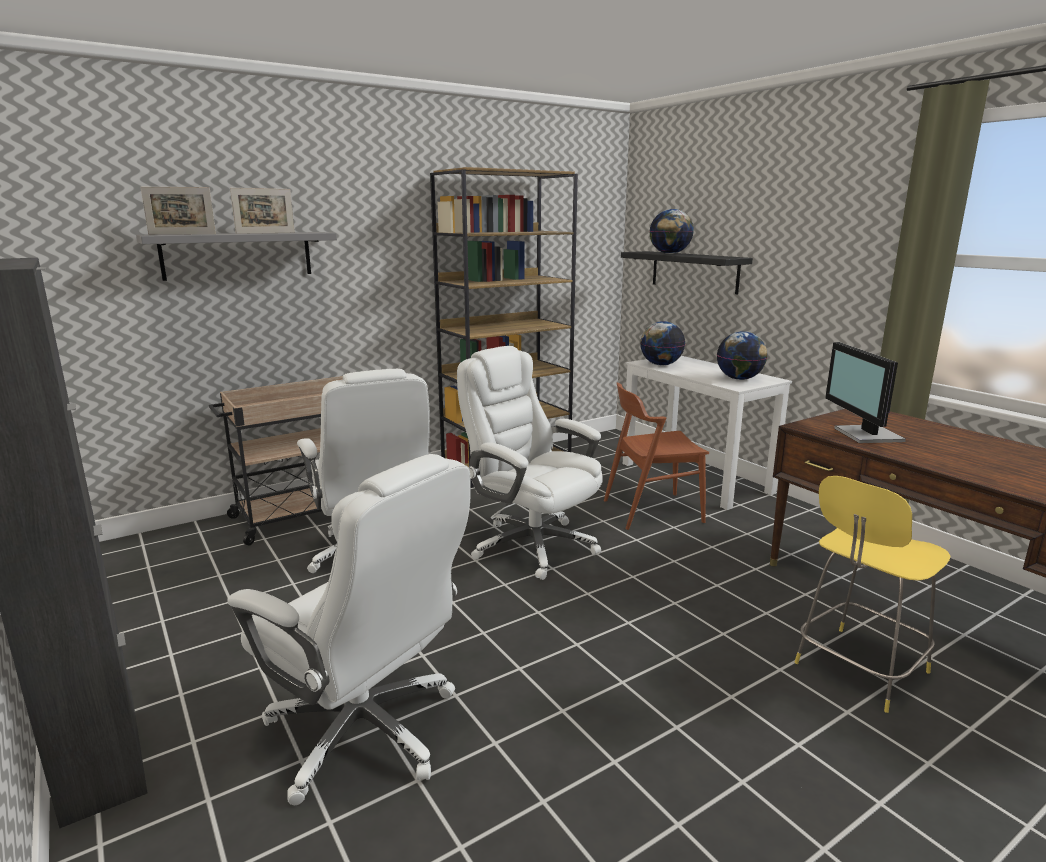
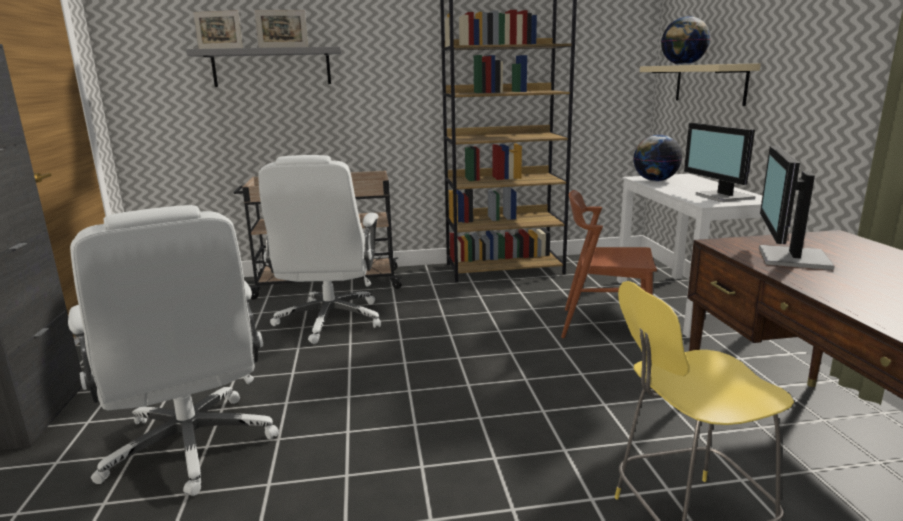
camera: 25 degrees right, 0 degrees up
white office chair [457,346,603,580] -> none
black shelf [621,251,753,295] -> beige shelf [640,63,761,106]
globe [717,331,767,380] -> monitor [684,123,755,202]

